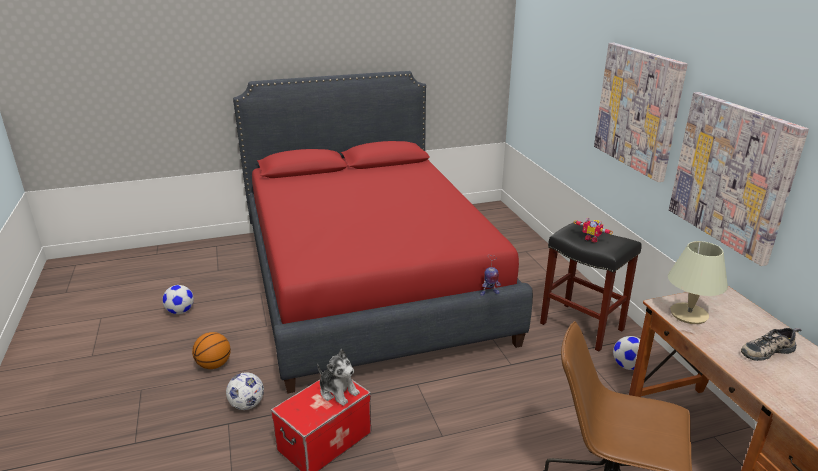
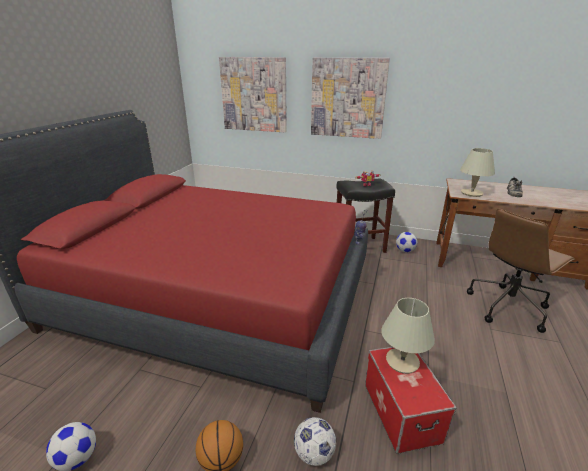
camera: 55 degrees left, 0 degrees up
plush toy [317,349,360,406] -> beige table lamp [381,298,435,374]
picture [669,92,809,266] -> picture moved to [219,57,287,132]

